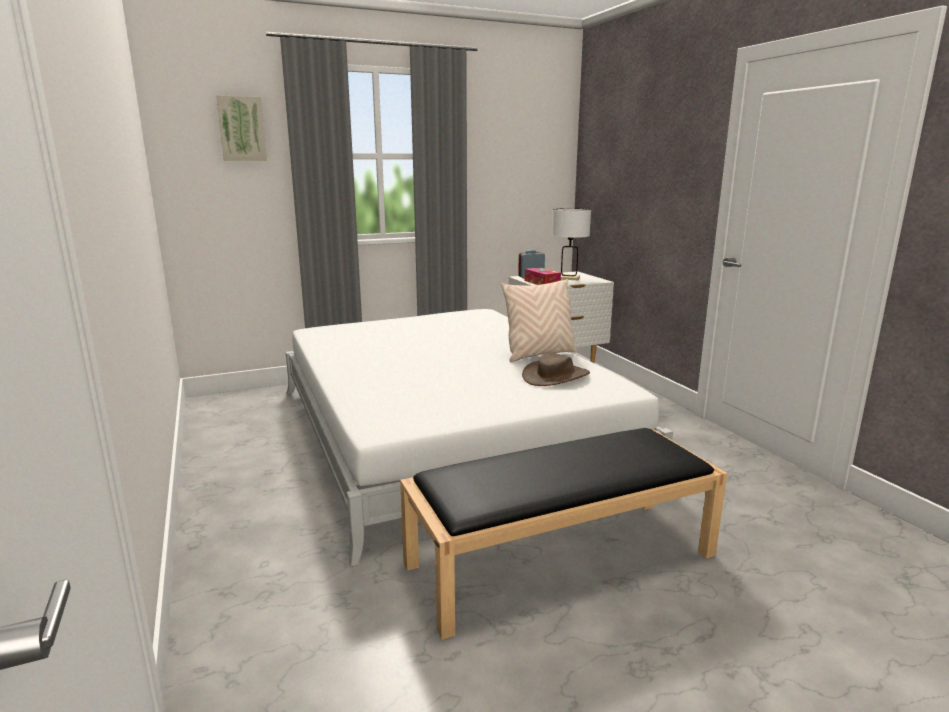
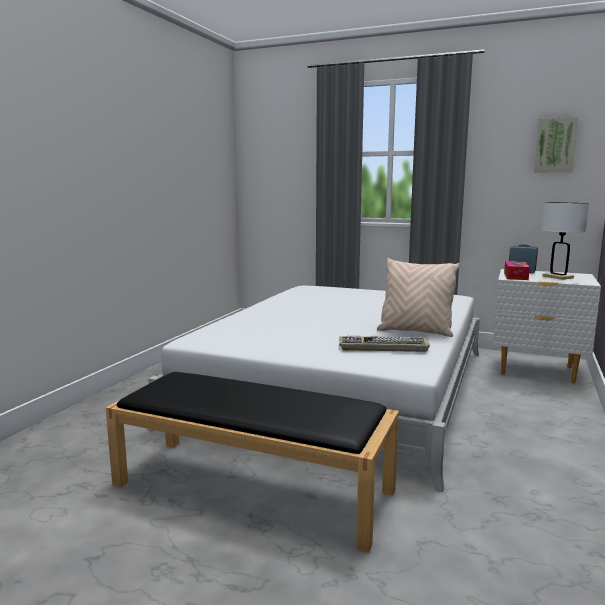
camera: 45 degrees right, 5 degrees down
picture [216,95,267,161] -> picture moved to [534,117,578,172]
brown hat [522,353,590,386] -> keyboard [339,336,430,352]

